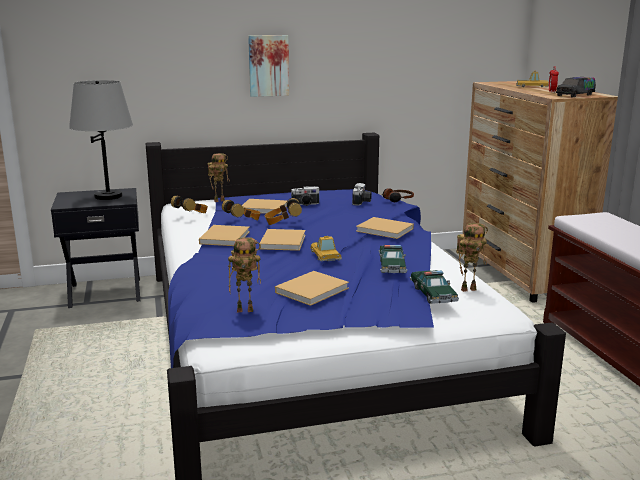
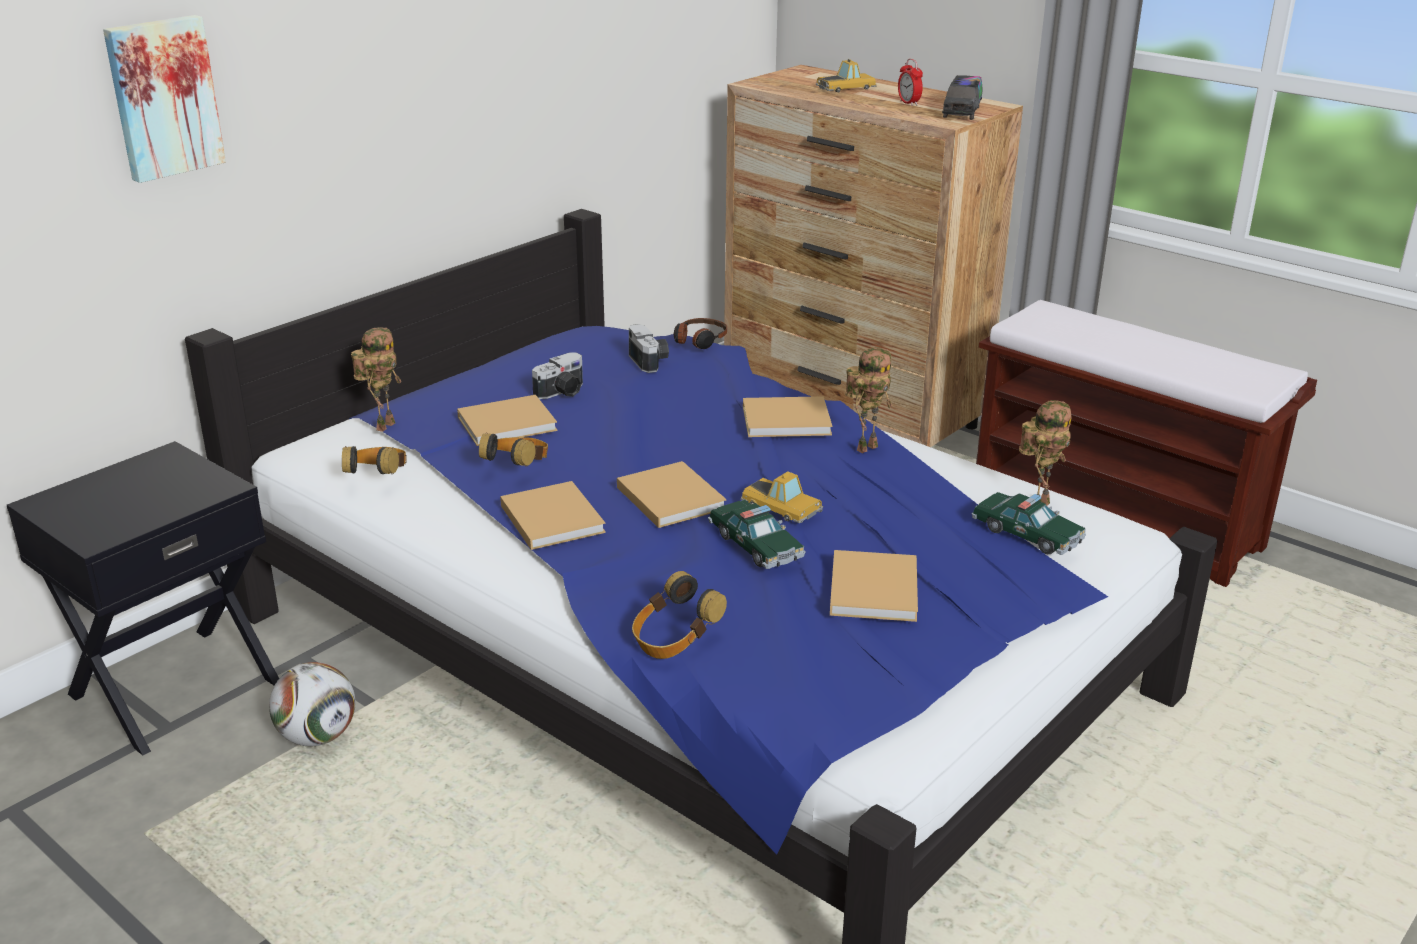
camera: 35 degrees left, 10 degrees up
grey table lamp [69,80,133,200] -> none
toy robot [228,237,261,312] -> toy robot moved to [845,347,892,453]
picture [248,35,289,97] -> picture moved to [103,15,226,183]
headphones [265,198,302,225] -> headphones moved to [632,571,727,659]
toy car [378,245,407,273] -> toy car moved to [708,500,806,569]
none -> football [269,662,355,746]

